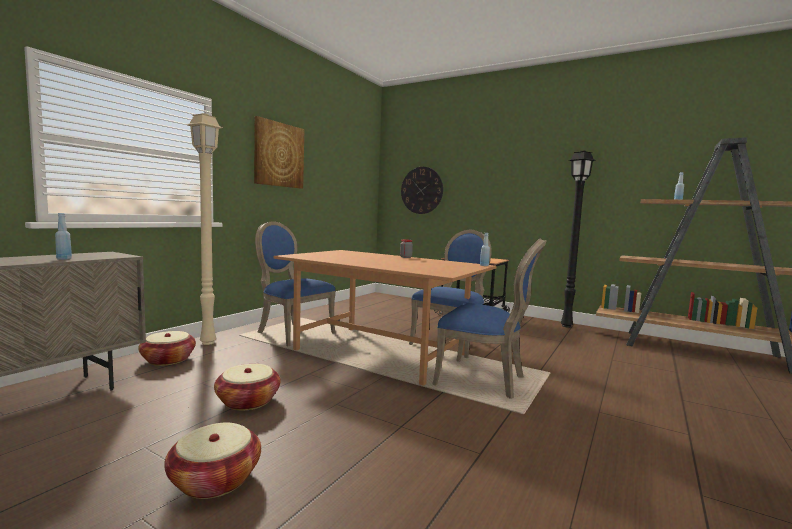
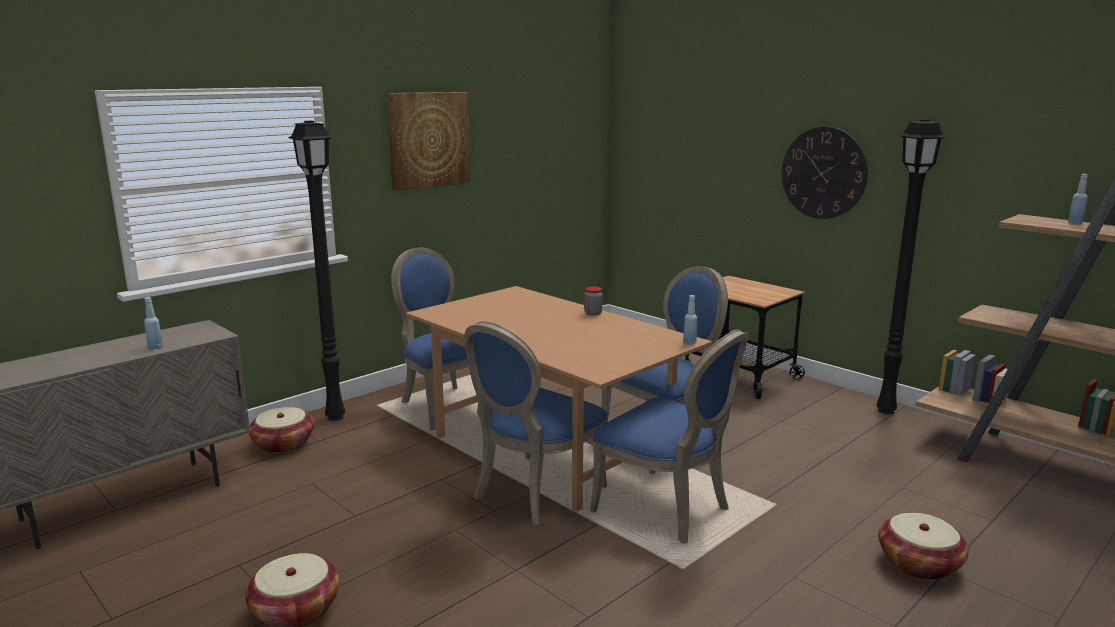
camera: 15 degrees right, 10 degrees up
beige floor lamp [187,113,222,345] -> black floor lamp [288,121,345,421]
basket [214,364,281,411] -> basket moved to [878,513,969,580]
wall clock [401,167,443,214] -> wall clock moved to [782,127,868,219]
none -> blue chair [464,321,608,525]

